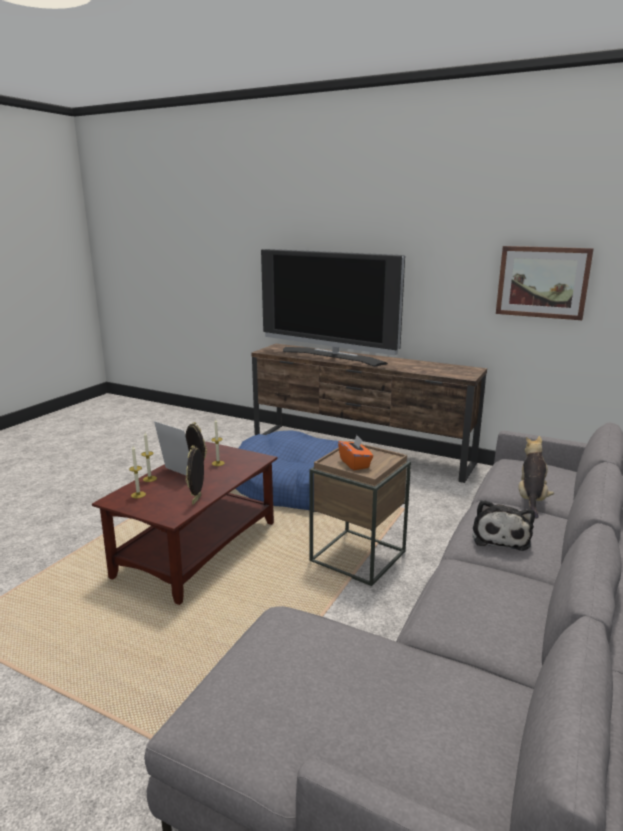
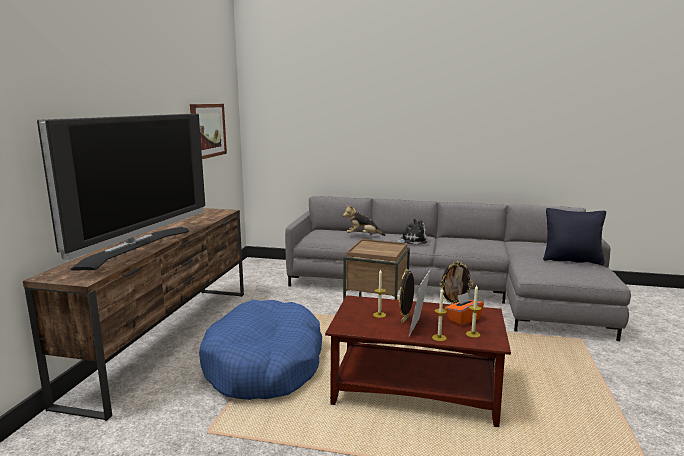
camera: 105 degrees left, 5 degrees down
orange tissue box [338,435,373,470] -> orange tissue box moved to [446,293,484,326]
none -> black pillow [543,208,606,265]

